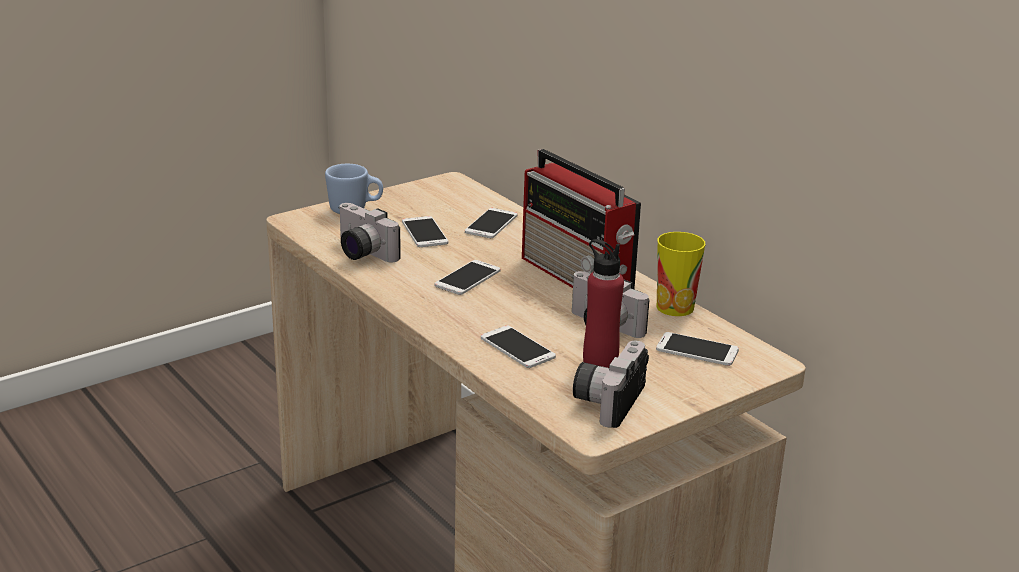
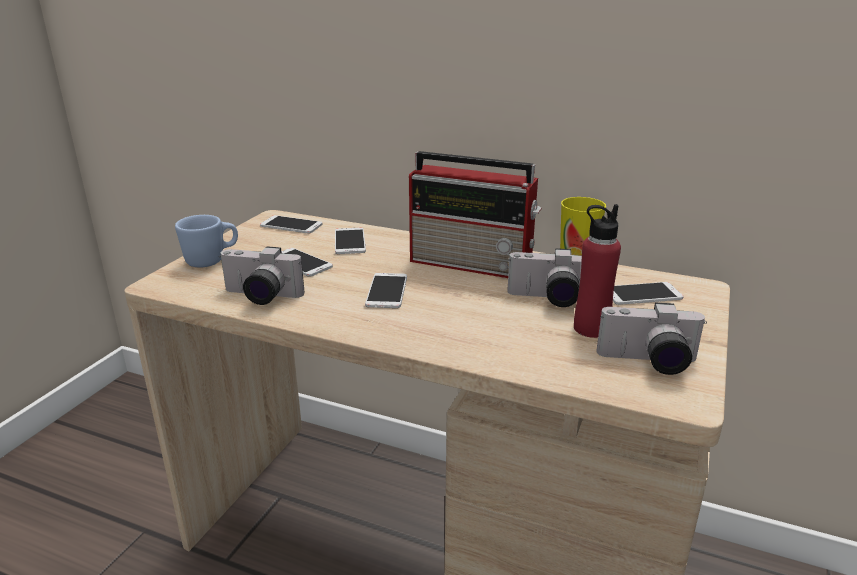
camera: 30 degrees left, 0 degrees up
phone [481,326,556,368] -> phone moved to [260,215,323,234]
camera [573,341,649,428] -> camera turned 75 degrees counterclockwise [596,303,707,375]

